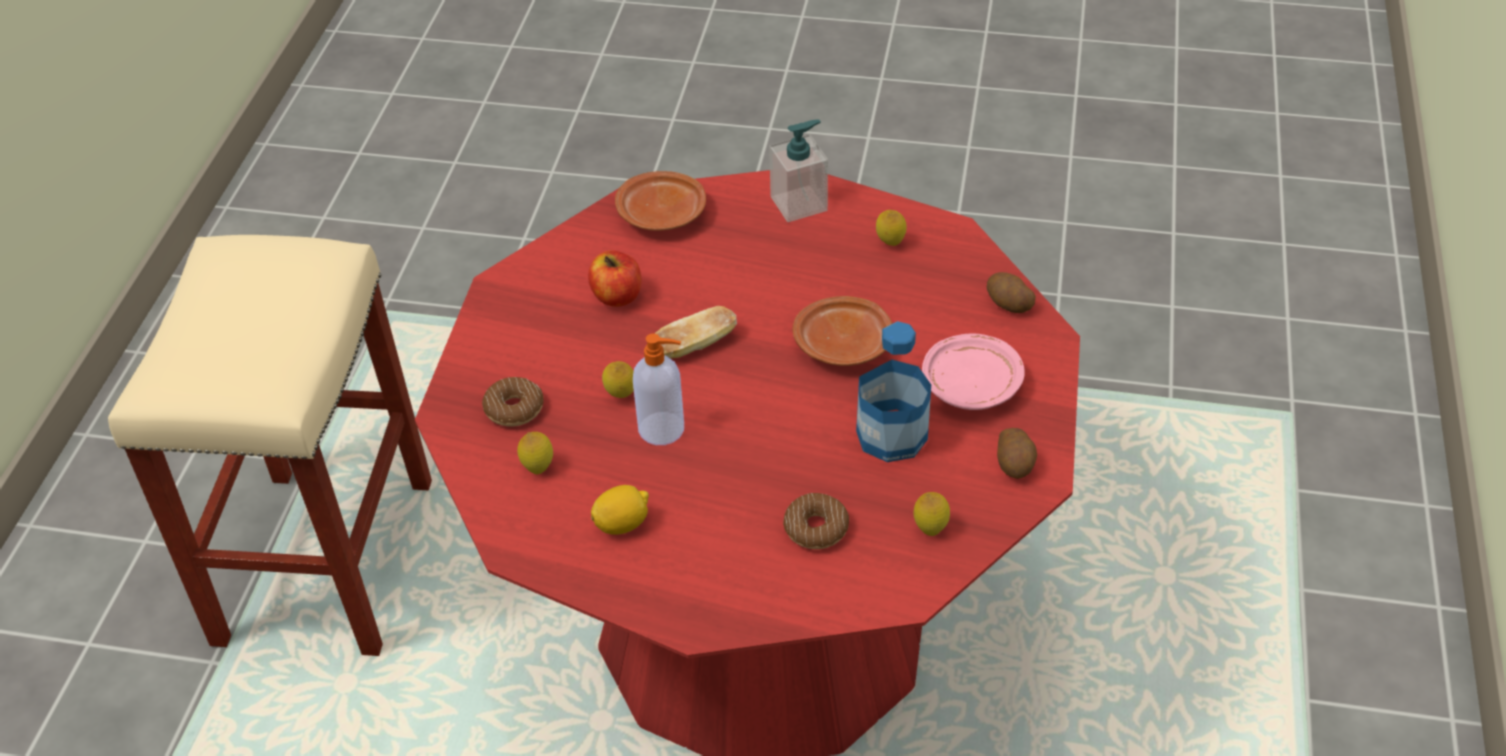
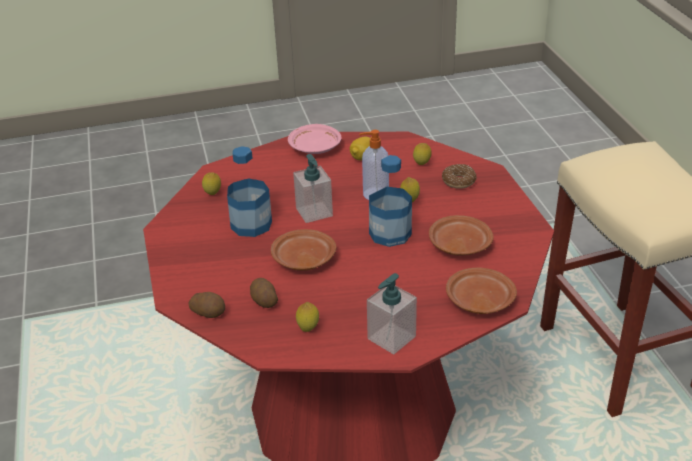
camera: 155 degrees right, 10 degrees down
apple [588,250,641,307] -> brown plate [429,215,493,256]
bread [655,306,737,358] -> bottle [369,155,412,247]
donut [783,493,849,549] -> none
pink plate [922,333,1025,410] -> pink plate moved to [288,124,341,154]
potato [997,428,1037,479] -> potato moved to [250,278,278,308]
none -> soap dispenser [293,154,333,223]

